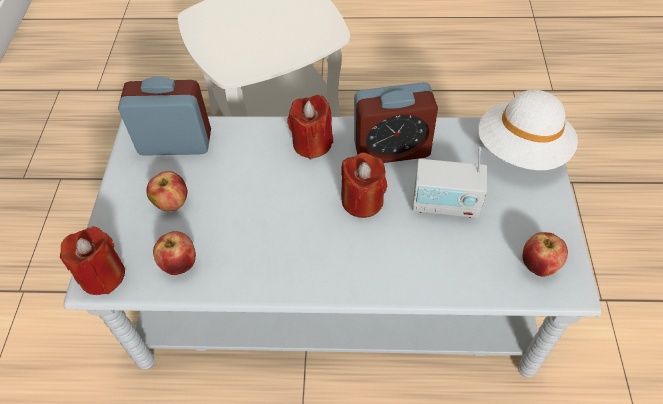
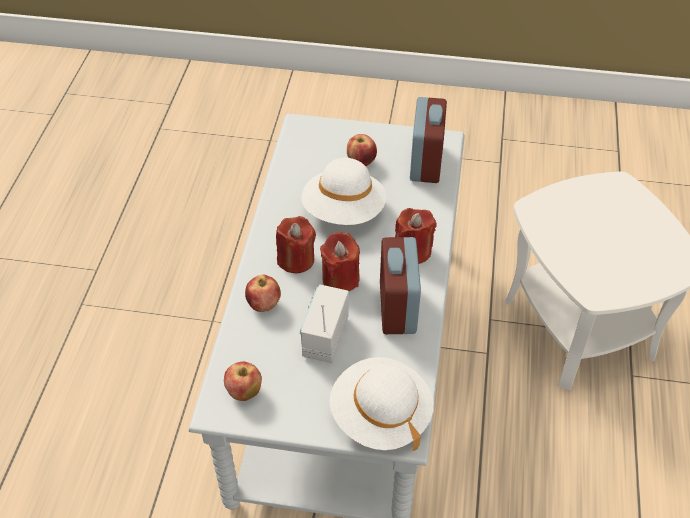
camera: 95 degrees right, 5 degrees down
red candle [60,226,125,295] -> red candle moved to [276,216,316,273]
apple [153,231,196,275] -> apple moved to [245,275,281,312]
none -> white hat [301,158,386,225]

